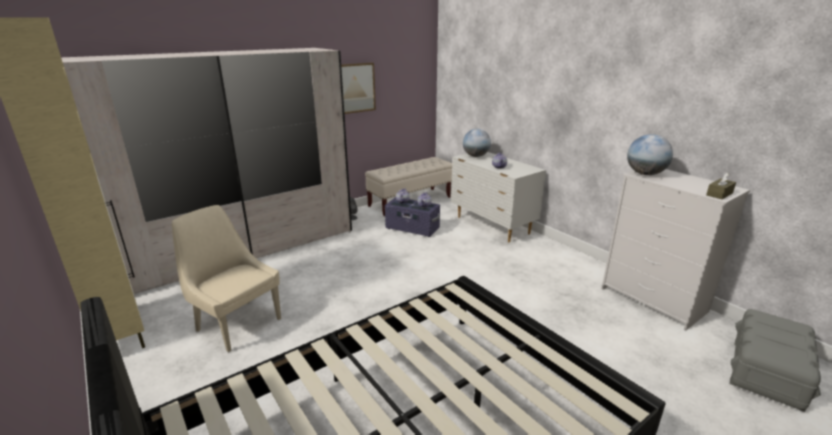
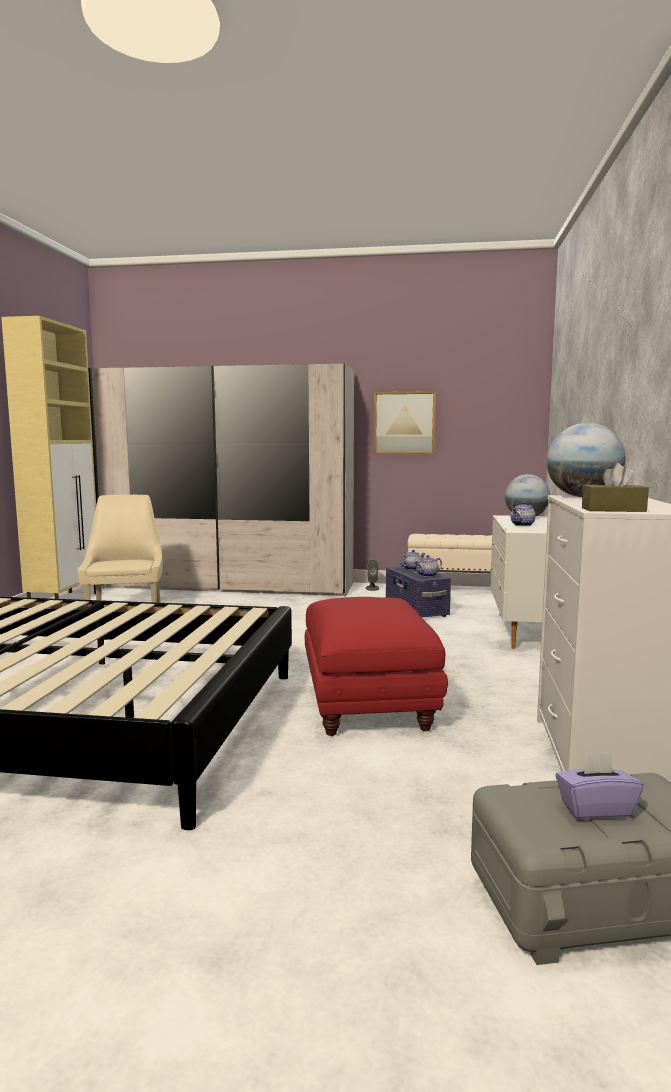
camera: 45 degrees right, 15 degrees down
none -> red ottoman [305,597,448,736]
none -> purple tissue box [555,753,644,819]

